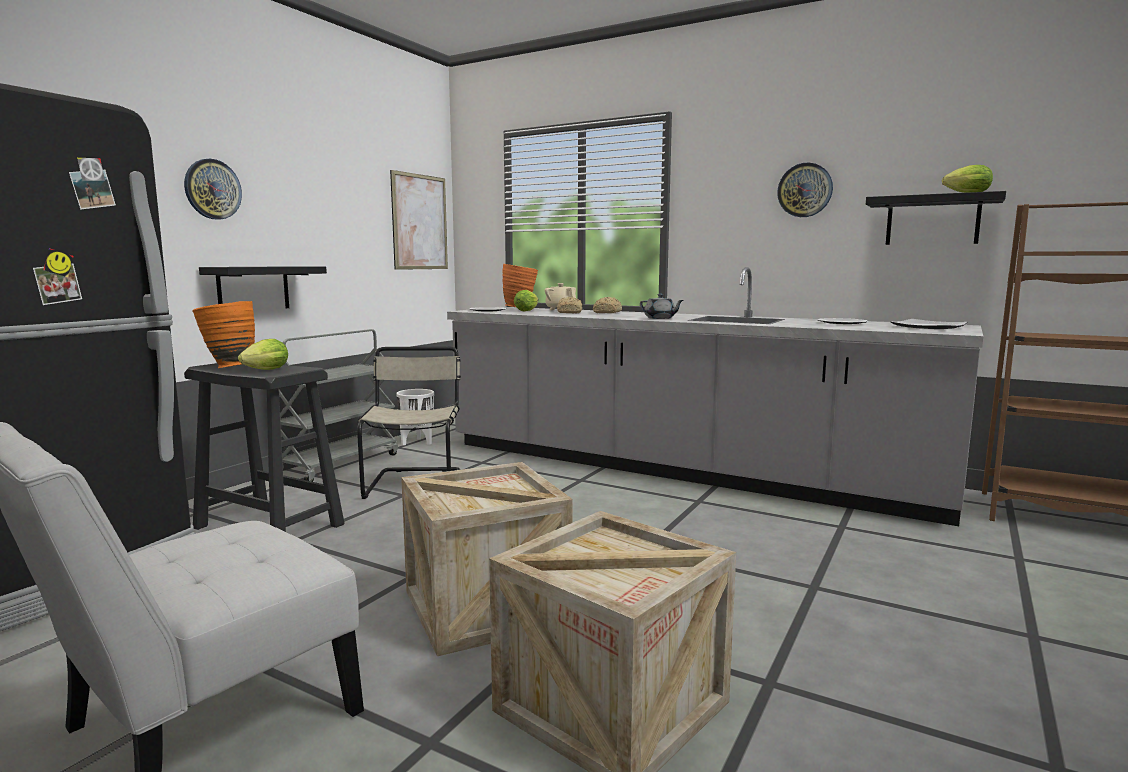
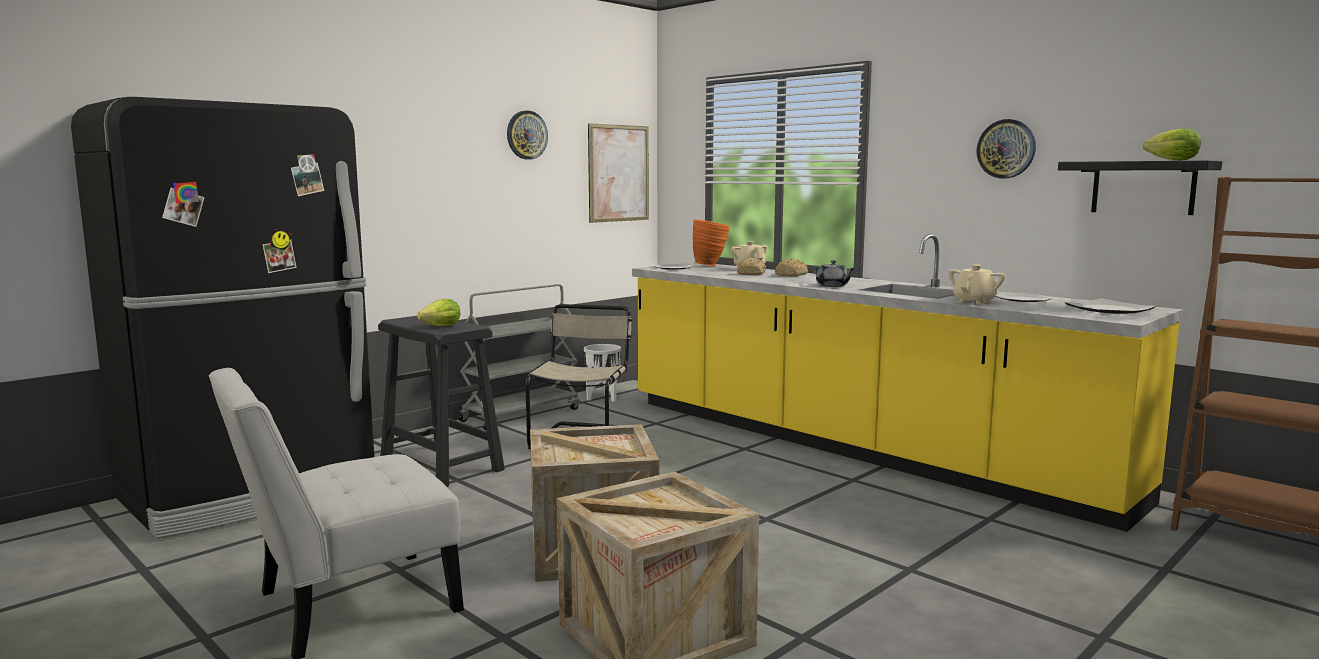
camera: 15 degrees right, 0 degrees up
wall clock [184,159,242,220] -> wall clock moved to [507,110,548,160]
orange vase [192,301,255,368] -> none
black shelf [199,266,327,308] -> none
grey counter [447,267,983,526] -> yellow counter [632,234,1184,532]
lettuce [514,290,538,311] -> none
none -> beige teapot [948,265,1005,305]

